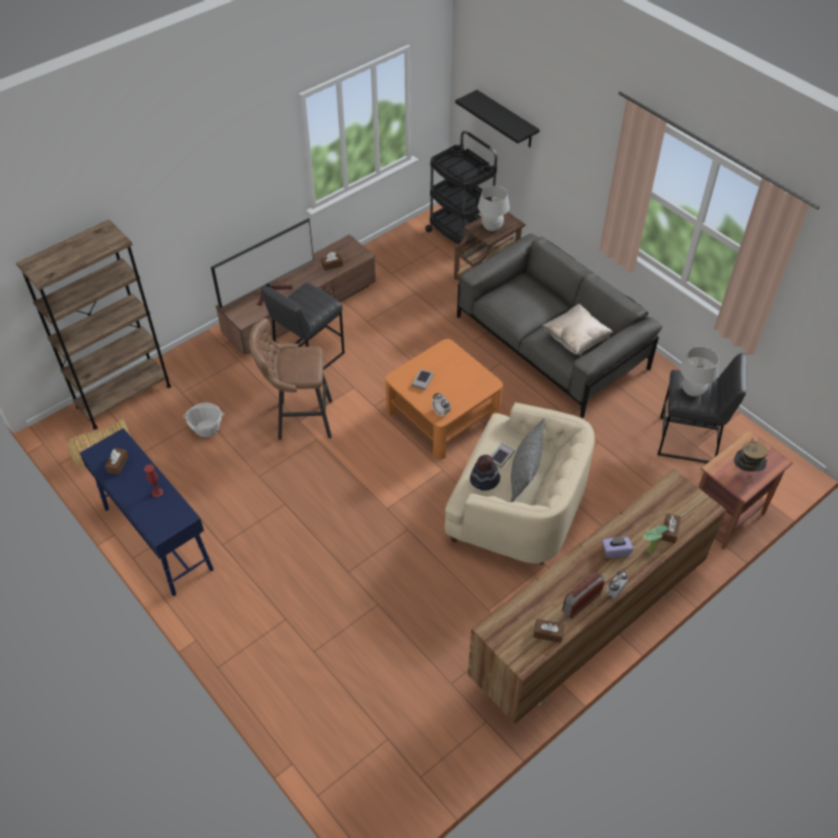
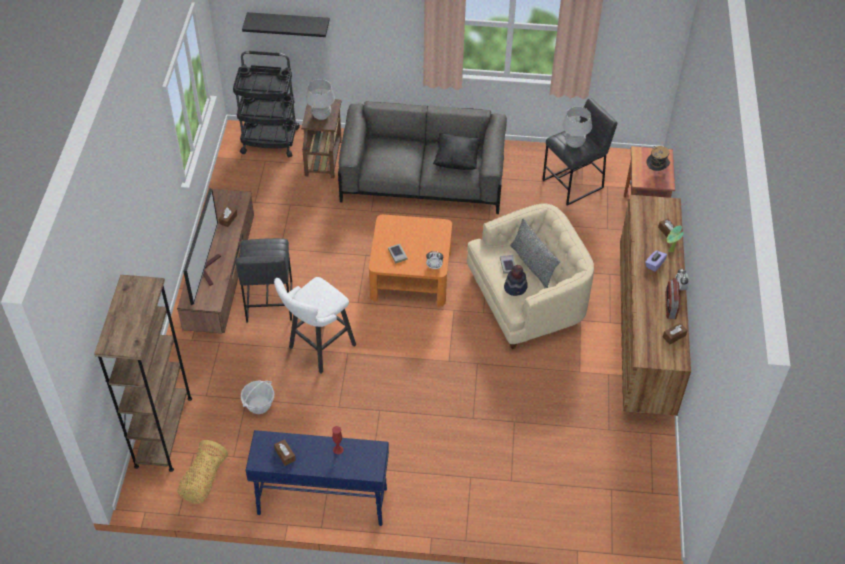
camera: 45 degrees left, 0 degrees up
brown stool [249,318,332,440] -> white stool [274,277,356,373]
beige pillow [542,304,613,355] -> black pillow [433,133,481,170]

